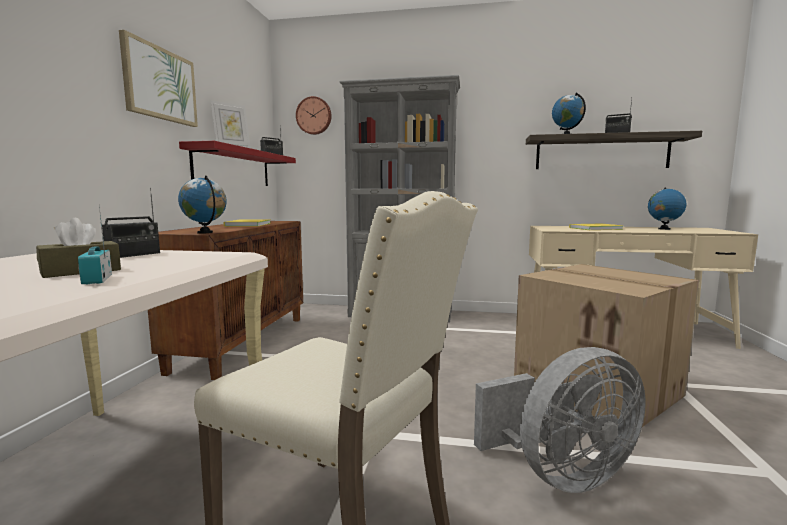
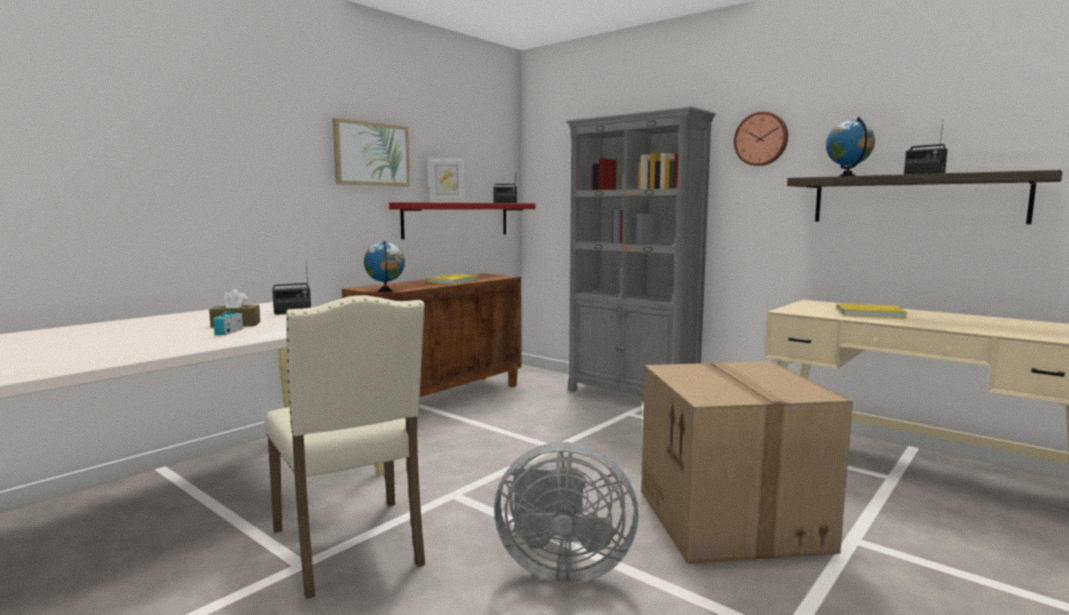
camera: 30 degrees right, 0 degrees up
wall clock [296,96,331,135] -> wall clock moved to [734,112,788,166]
globe [648,187,686,230] -> none

